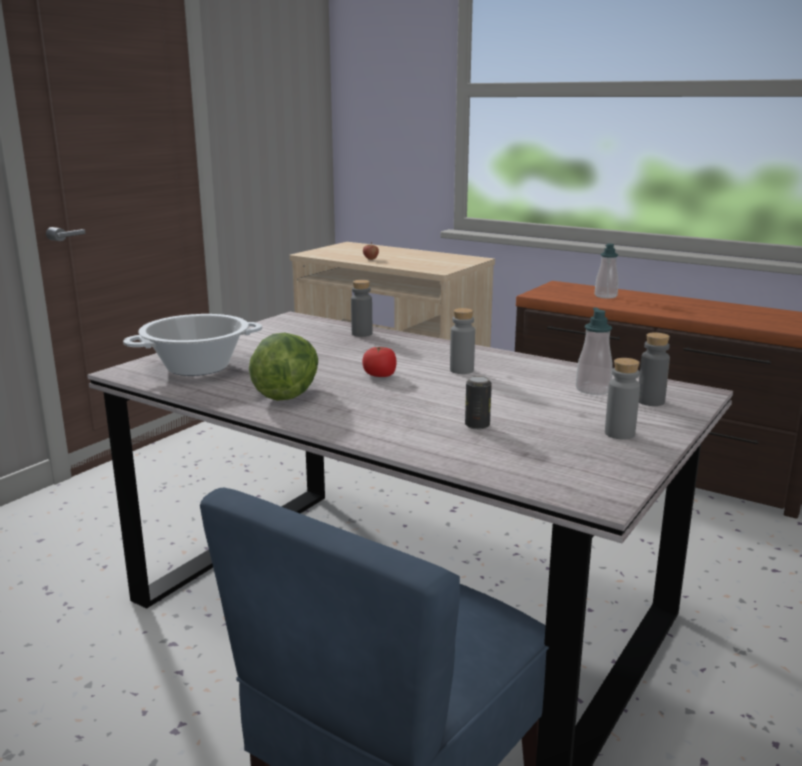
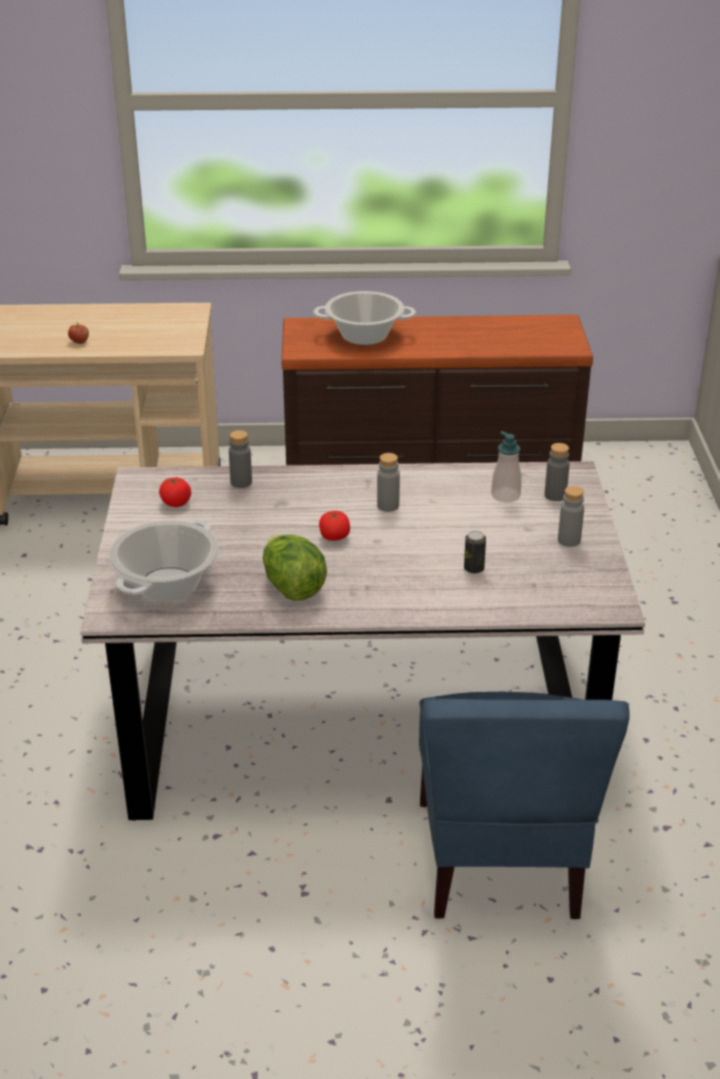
camera: 35 degrees left, 15 degrees up
soap dispenser [595,244,619,299] -> cooking pot [313,291,416,345]
none -> tomato [159,477,191,507]

